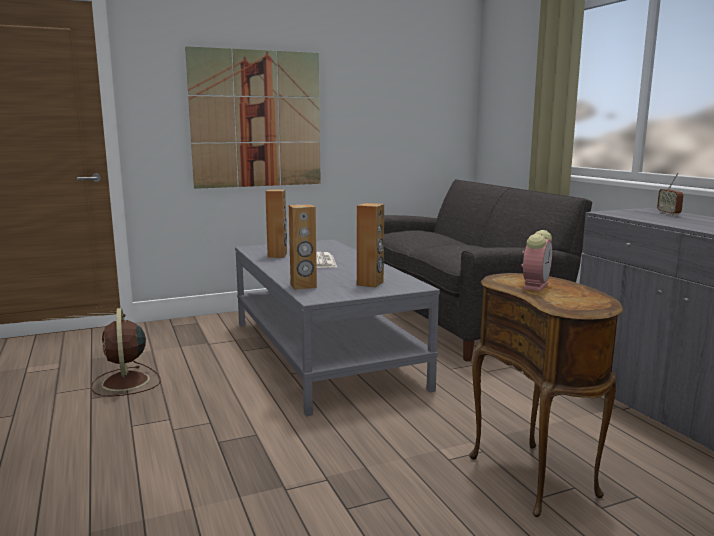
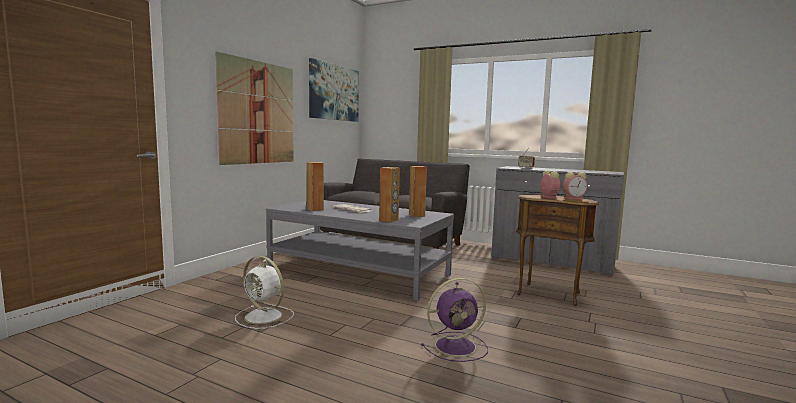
camera: 40 degrees left, 5 degrees down
brown fan [91,308,161,397] -> white fan [235,256,294,329]
none -> picture [309,58,359,122]
none -> purple fan [421,278,488,362]
none -> alarm clock [563,172,587,200]

